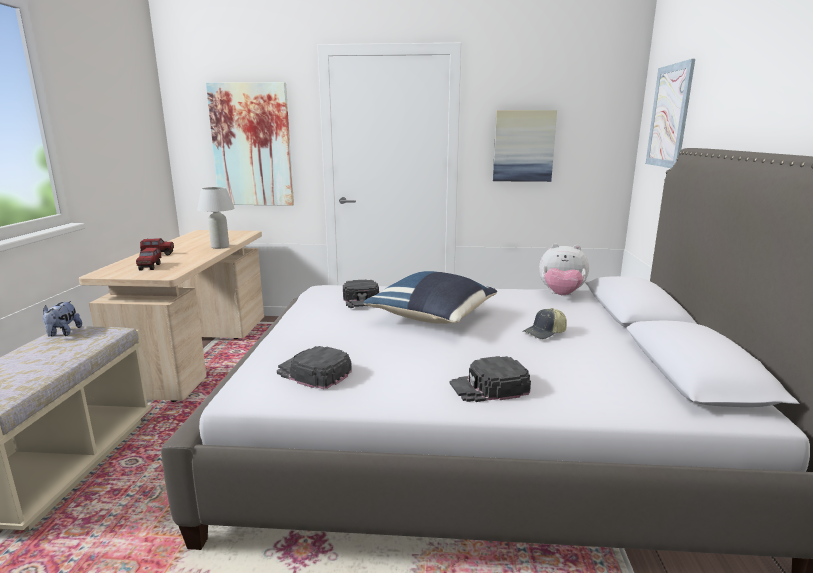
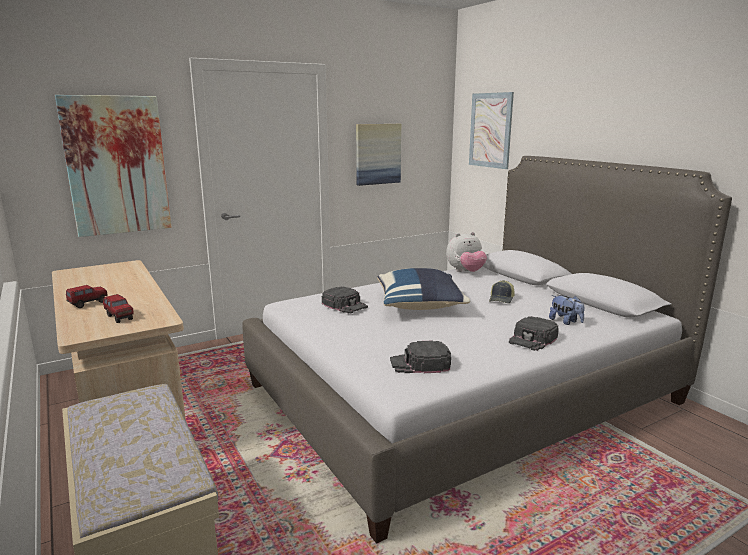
camera: 35 degrees left, 0 degrees up
plush toy [43,301,82,337] -> plush toy moved to [549,295,584,325]
white table lamp [197,187,235,249] -> none

